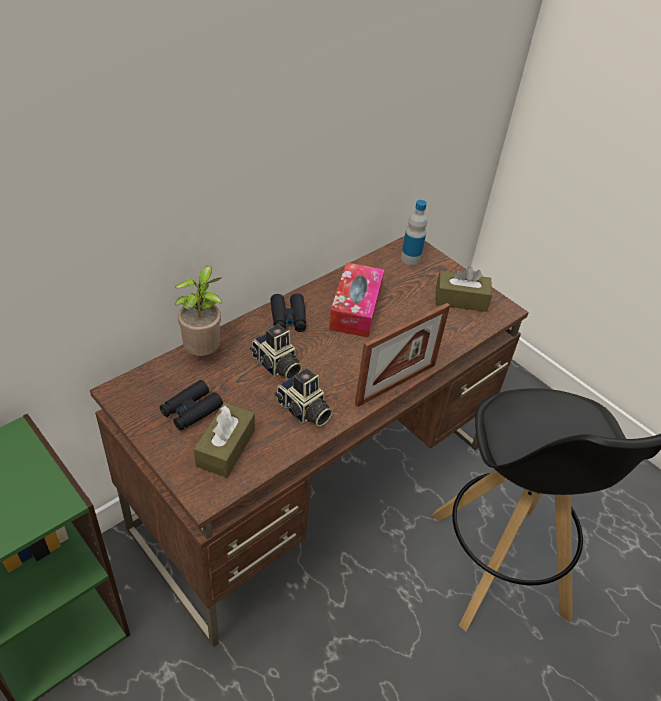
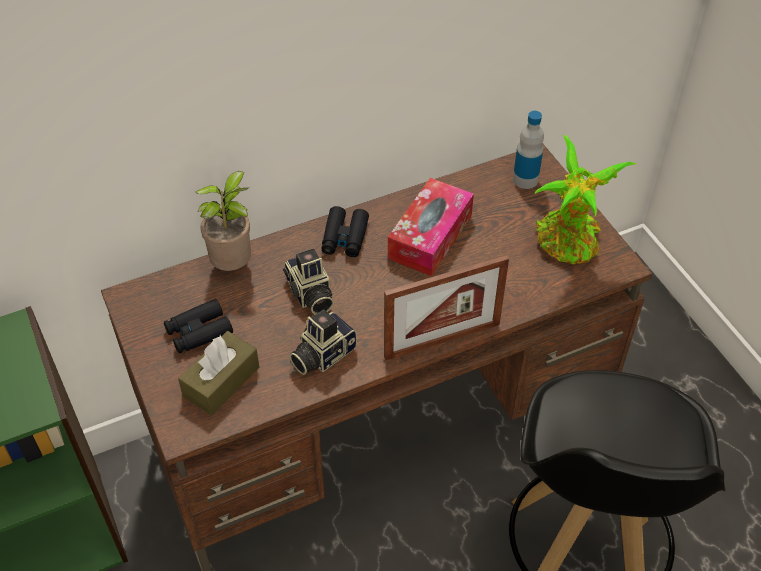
camera: 20 degrees right, 5 degrees up
camera [275,369,333,427] -> camera turned 75 degrees clockwise [289,310,357,375]
brown tissue box [435,266,492,312] -> potted plant [534,134,636,264]

